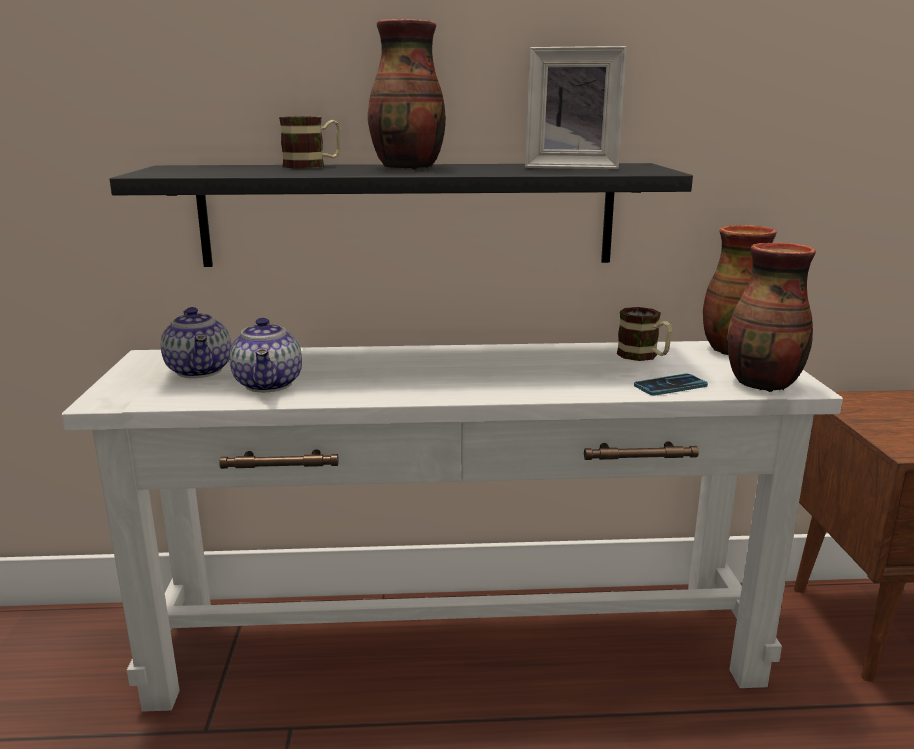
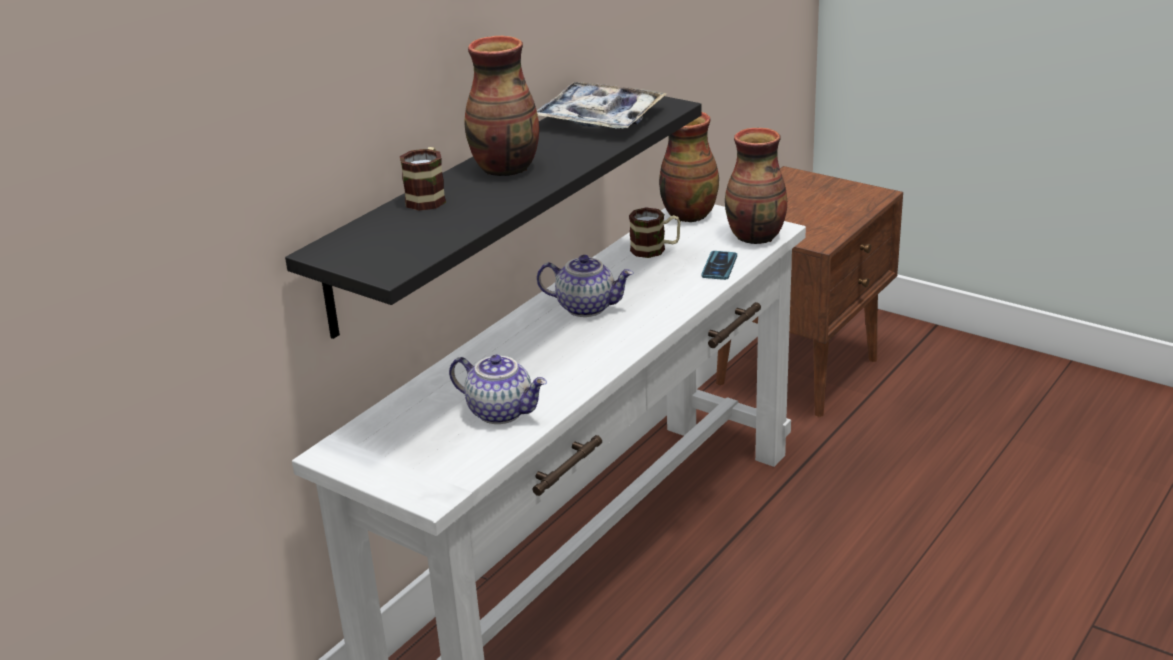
camera: 50 degrees left, 10 degrees up
teapot [161,307,232,378] -> teapot moved to [537,255,634,317]
picture frame [525,46,627,169] -> tray [537,82,667,129]

